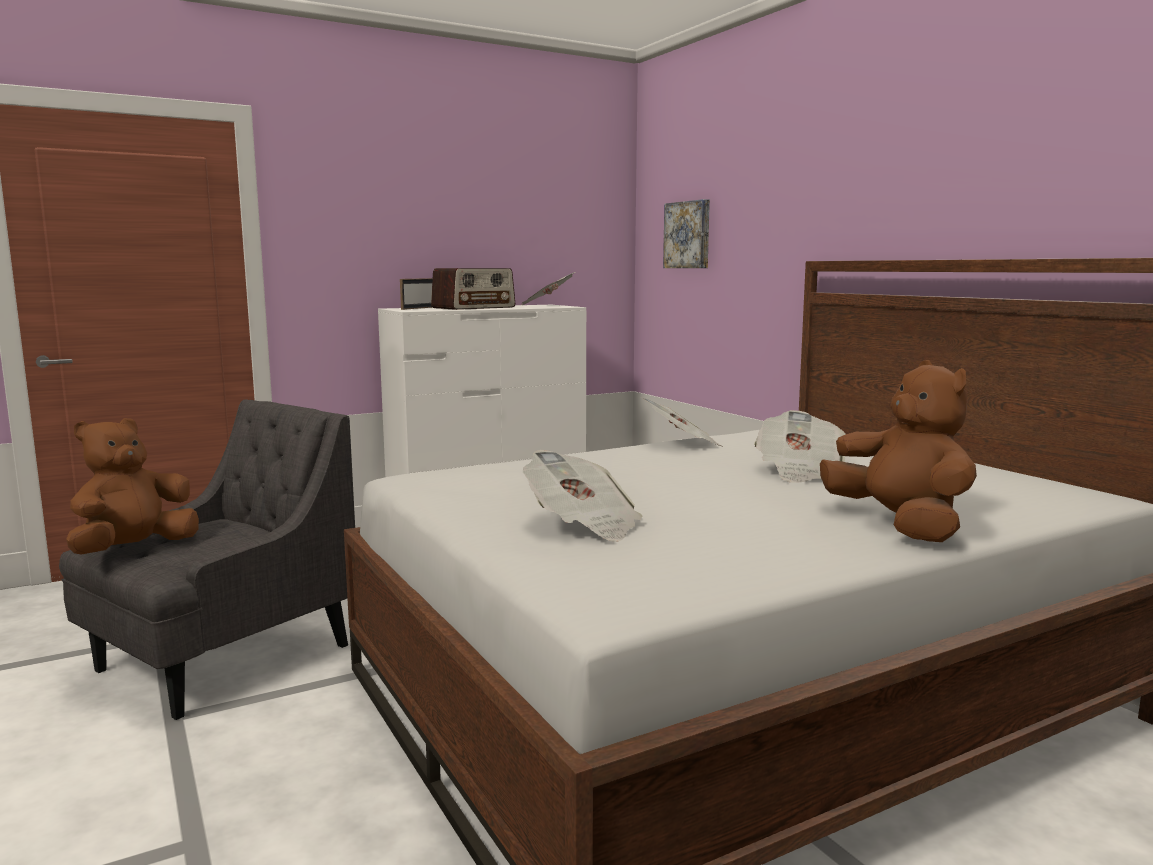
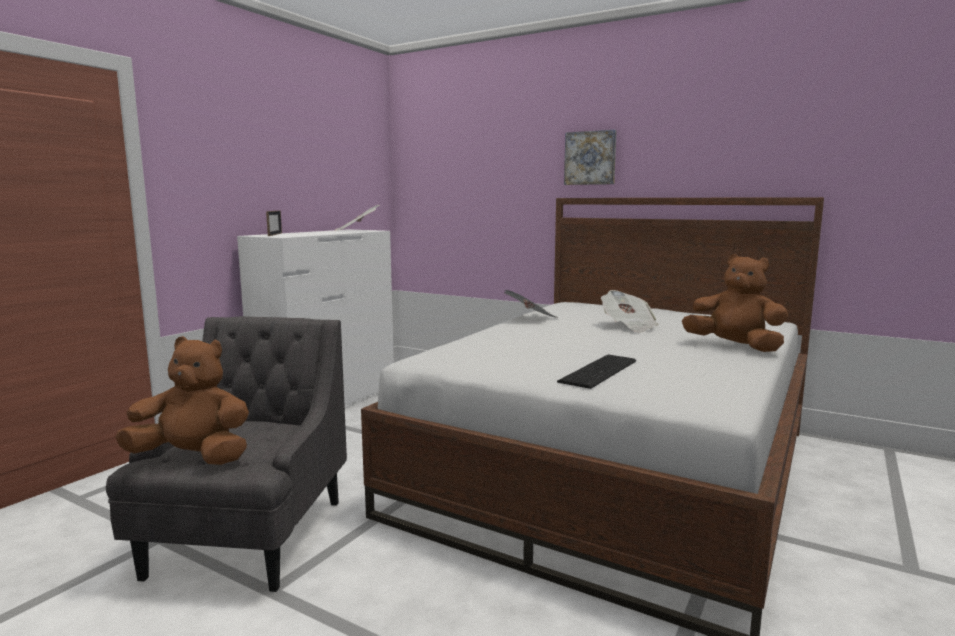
camera: 30 degrees left, 0 degrees up
brown plush toy [66,418,199,554] -> brown plush toy turned 90 degrees clockwise [115,336,249,465]
radio [431,268,515,310] -> none
newspaper [523,450,642,542] -> keyboard [557,355,636,389]
picture [663,199,710,268] -> picture moved to [564,130,617,185]

